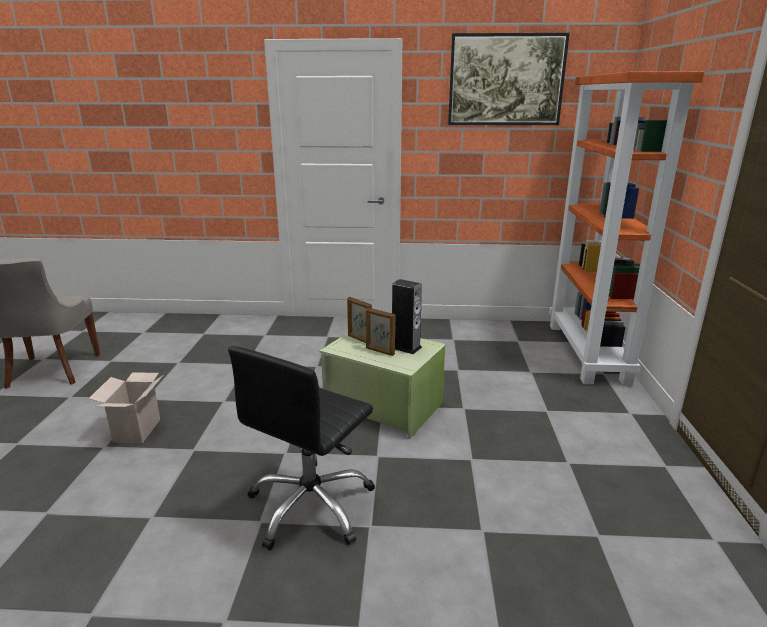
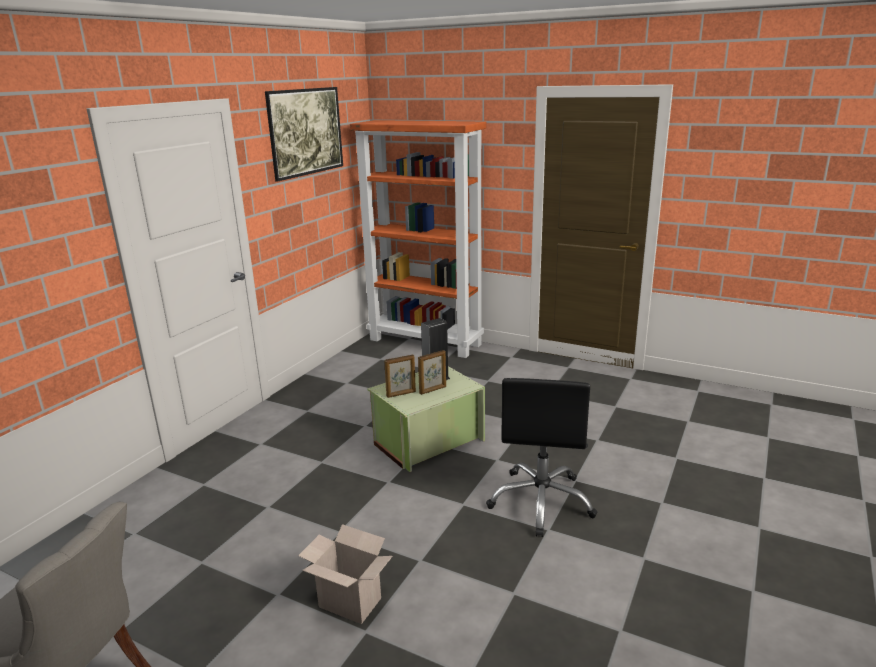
camera: 65 degrees left, 0 degrees up
black office chair [228,346,375,550] -> black office chair turned 45 degrees clockwise [486,378,598,537]

